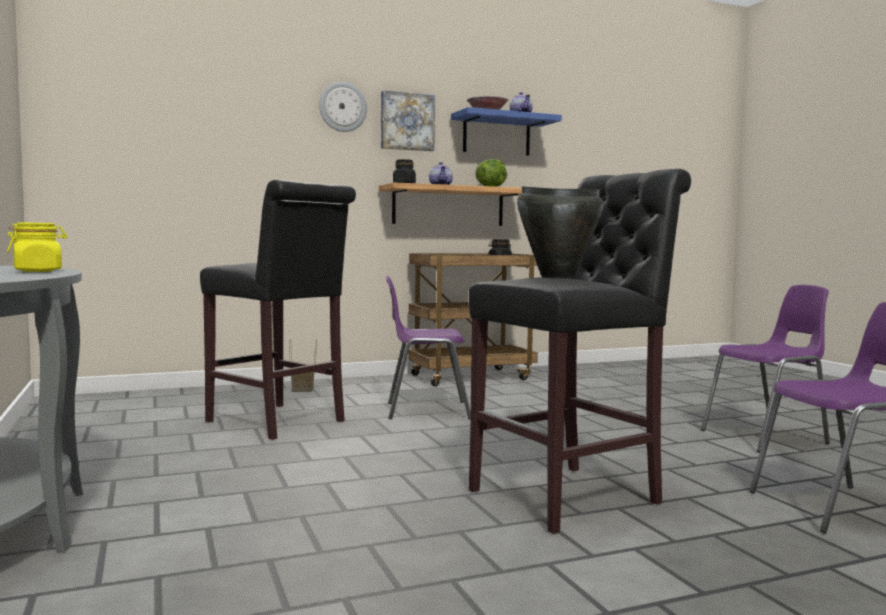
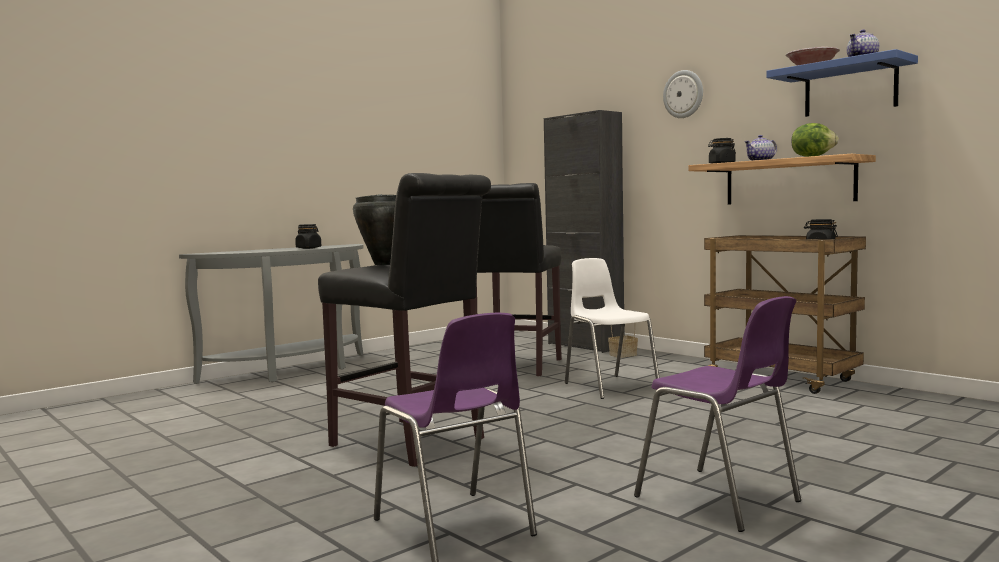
camera: 70 degrees right, 0 degrees up
yellow jar [7,223,67,272] -> black jar [295,224,321,249]
picture [381,90,435,151] -> none
purple chair [386,276,471,419] -> white chair [565,258,659,399]
none -> black cabinet [544,110,624,353]

